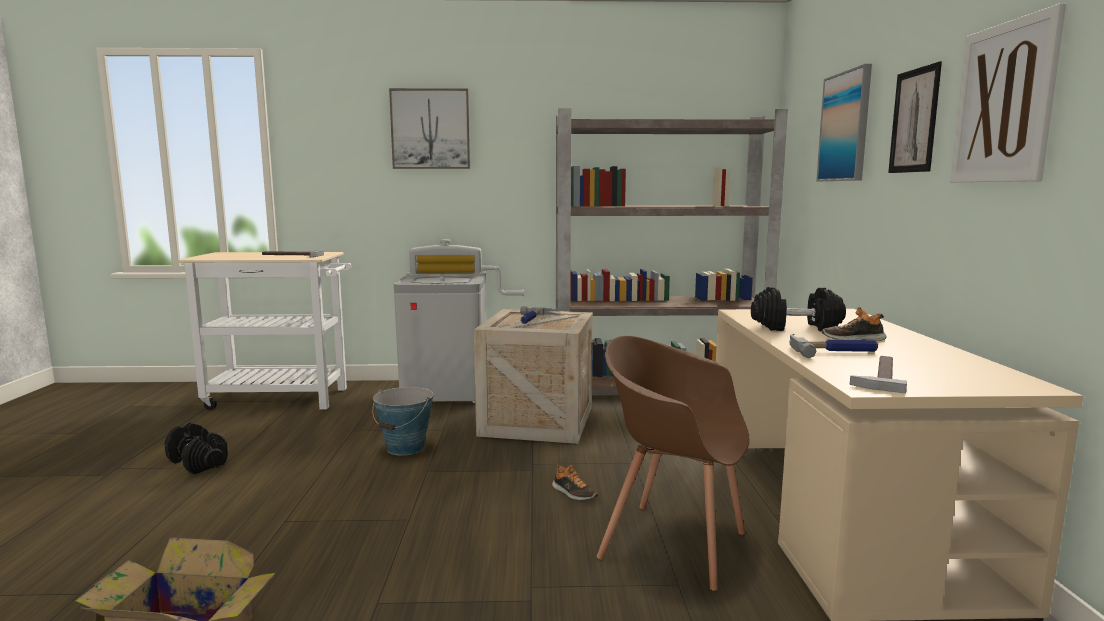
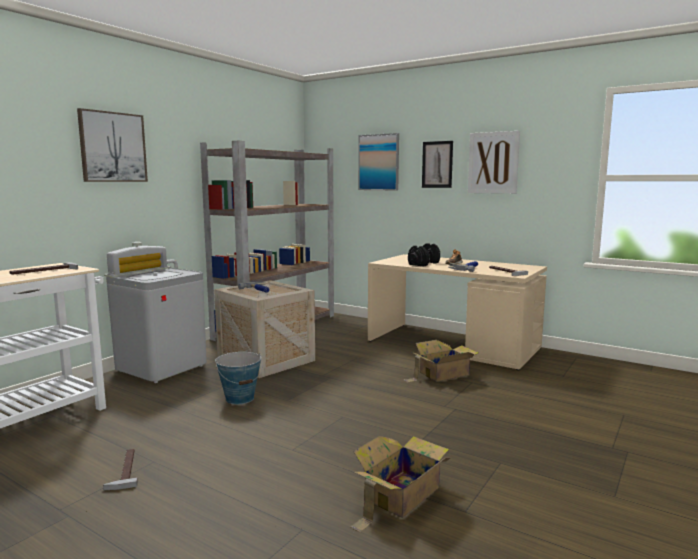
camera: 55 degrees left, 0 degrees up
black dumbbell [164,423,228,474] -> hammer [103,449,138,490]
shoe [552,465,598,500] -> none
brown chair [597,336,750,591] -> cardboard box [404,340,479,383]

